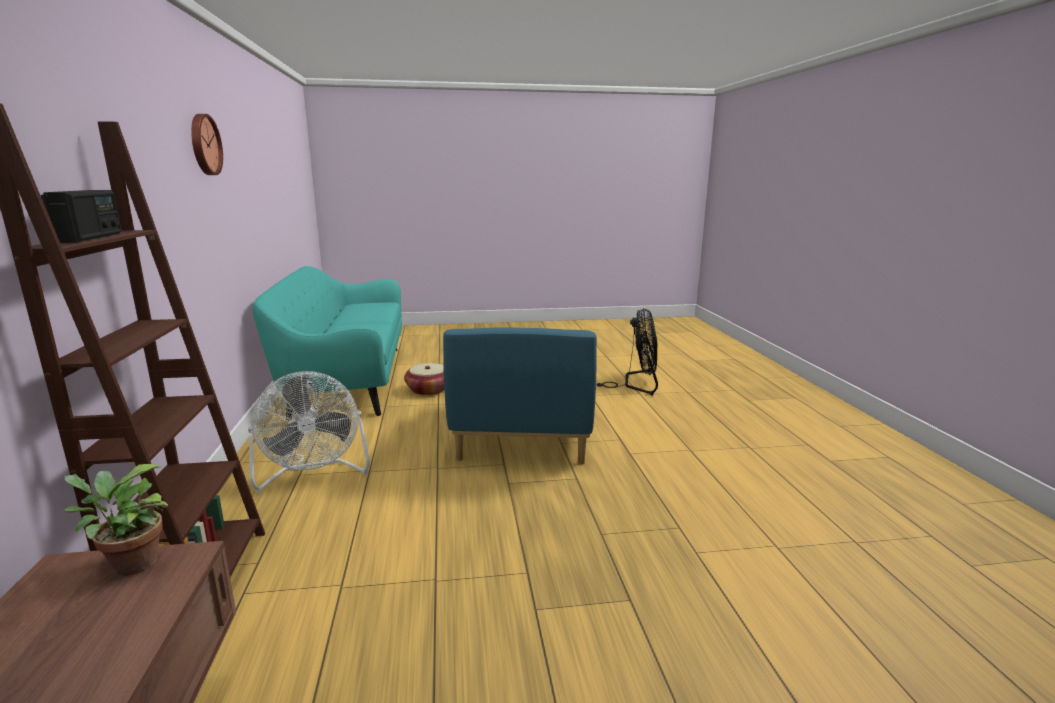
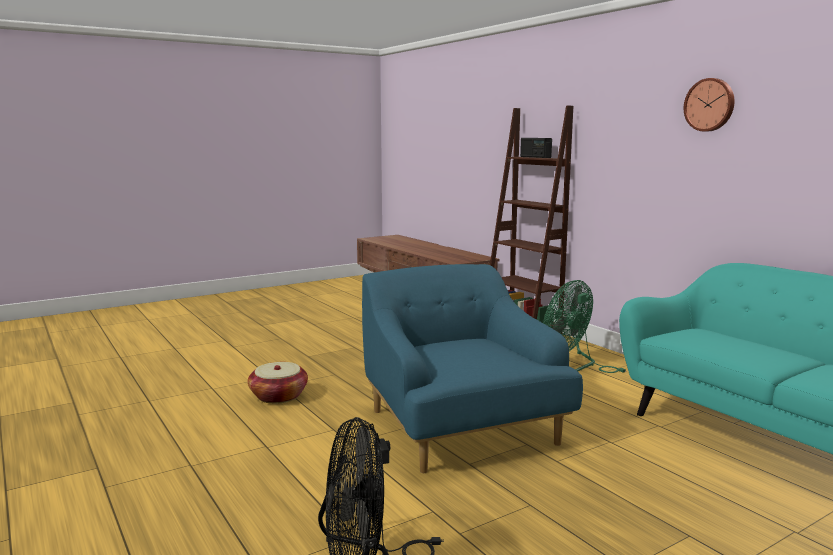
camera: 155 degrees right, 5 degrees down
potted plant [64,464,168,576] -> none
white fan [248,371,370,493] -> green fan [543,280,626,373]
basket [404,363,444,395] -> basket moved to [248,362,308,404]

